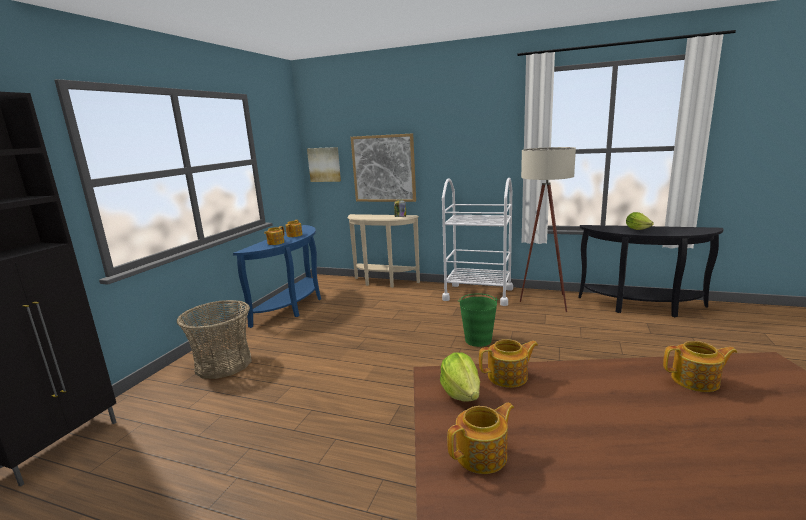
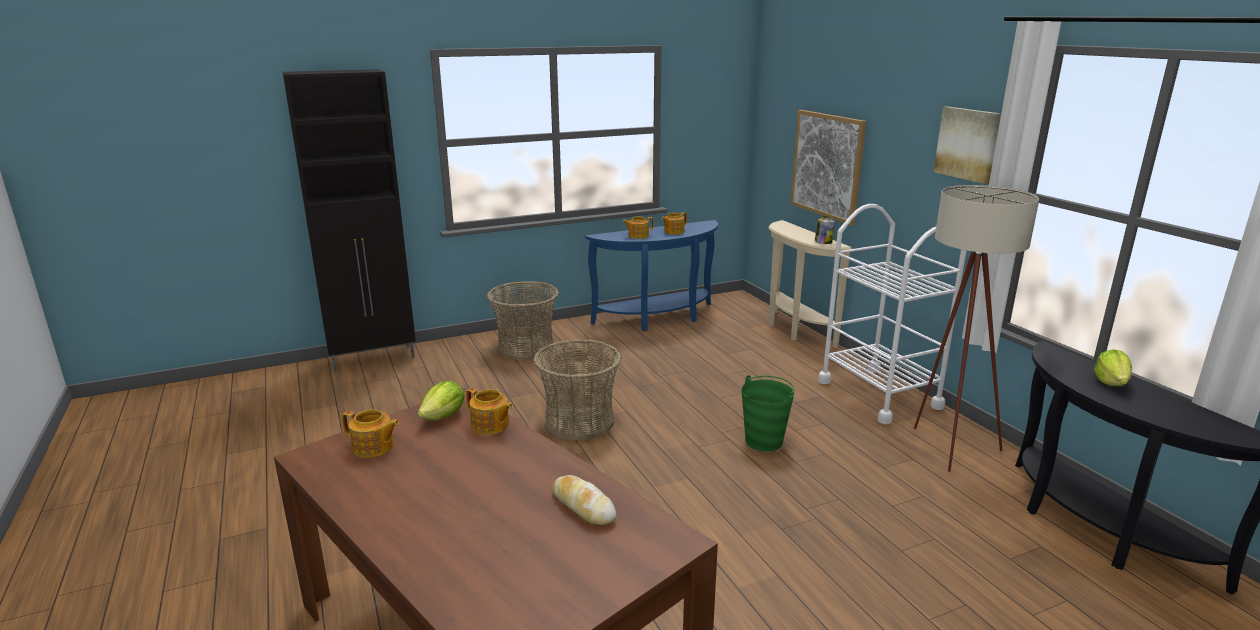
camera: 45 degrees right, 5 degrees up
picture [307,147,341,182] -> picture moved to [934,106,1001,184]
teapot [663,341,737,392] -> bread [552,475,616,526]
none -> basket [533,340,622,441]

